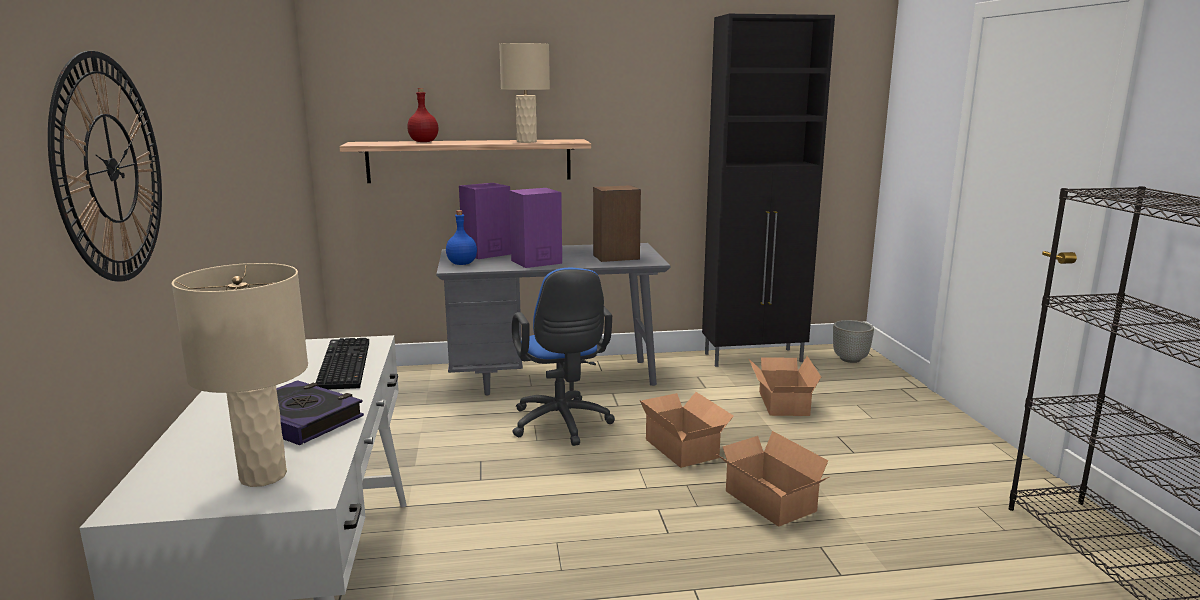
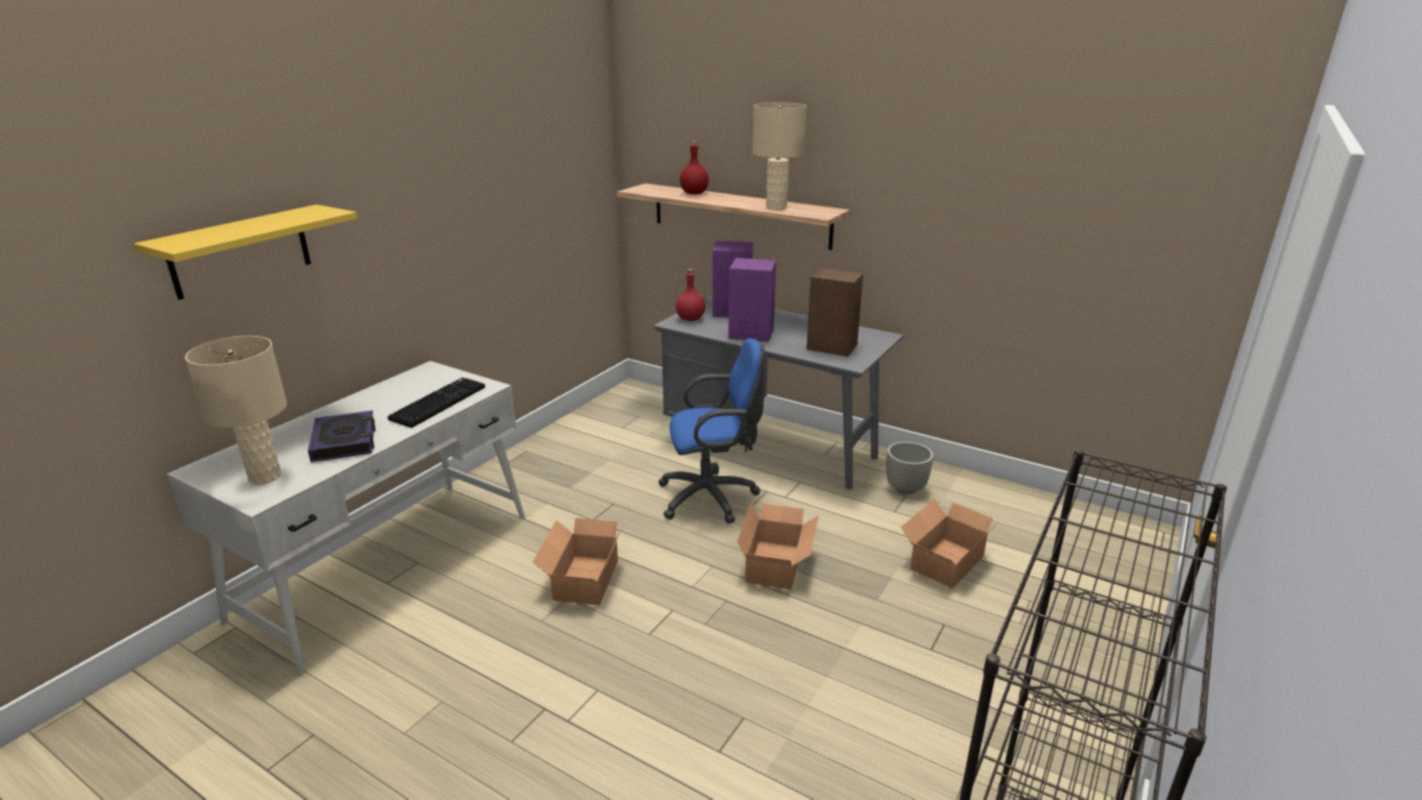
camera: 40 degrees right, 10 degrees up
wall clock [48,51,162,282] -> yellow shelf [134,204,357,300]
blue bottle [446,210,477,265] -> red bottle [676,269,706,321]
blue office chair [512,268,615,446] -> blue office chair turned 120 degrees counterclockwise [658,338,765,524]
black cabinet [702,14,835,367] -> none
cardboard box [715,431,829,527] -> cardboard box moved to [533,518,624,605]
grey planter [833,320,874,363] -> grey planter moved to [886,442,934,494]

